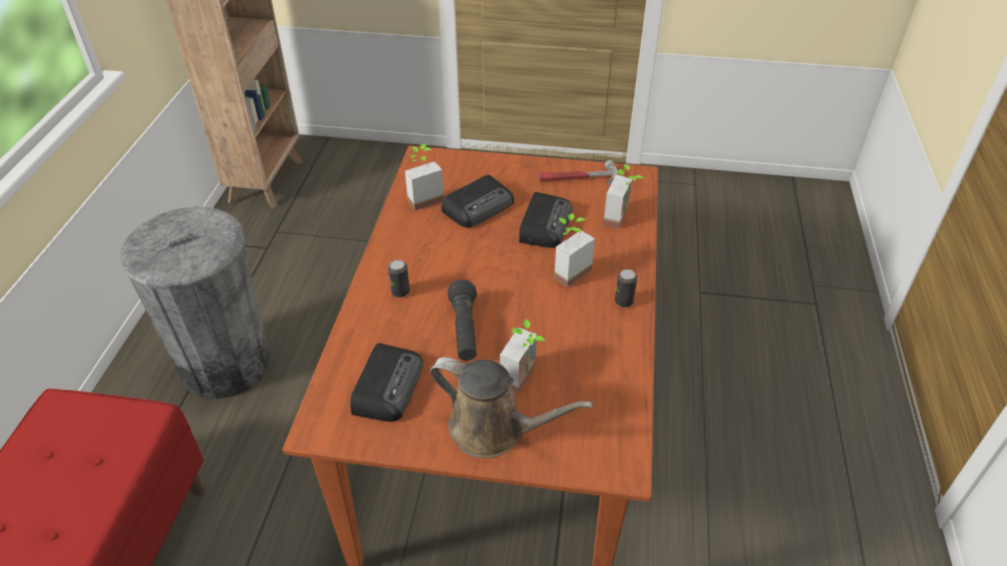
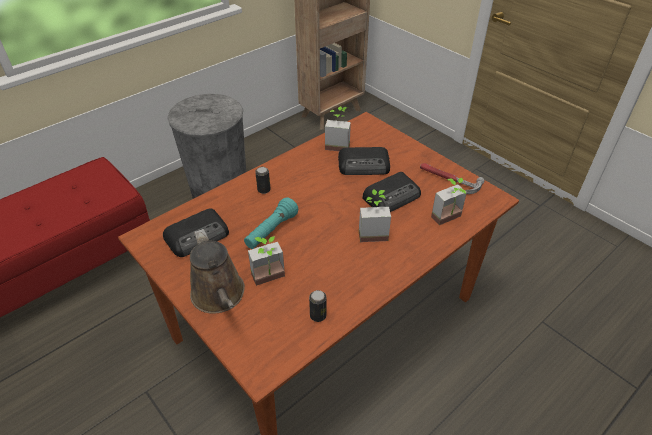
camera: 40 degrees right, 0 degrees up
black flashlight [448,280,477,361] -> turquoise flashlight [244,198,298,249]
can [615,269,637,307] -> can moved to [309,290,327,322]

